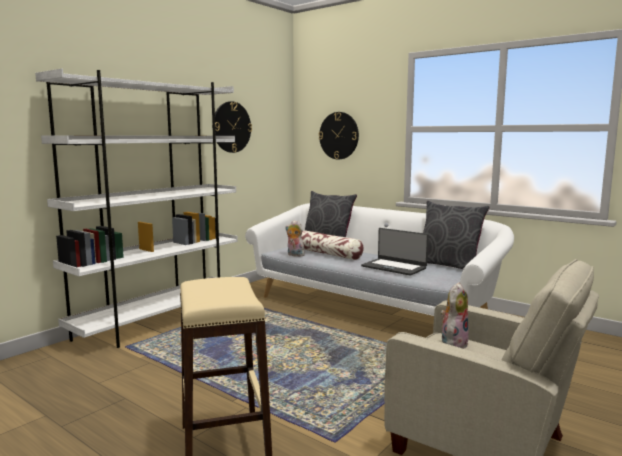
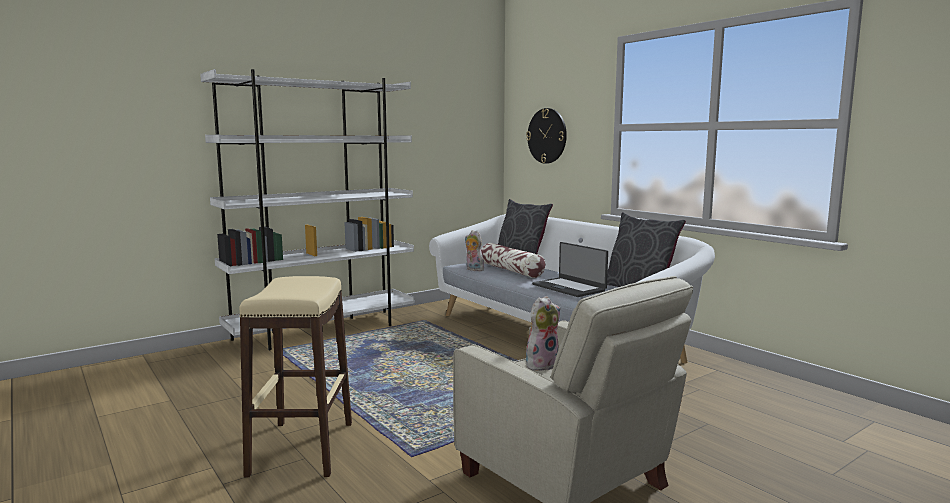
camera: 15 degrees right, 0 degrees up
wall clock [212,101,252,153] -> none

